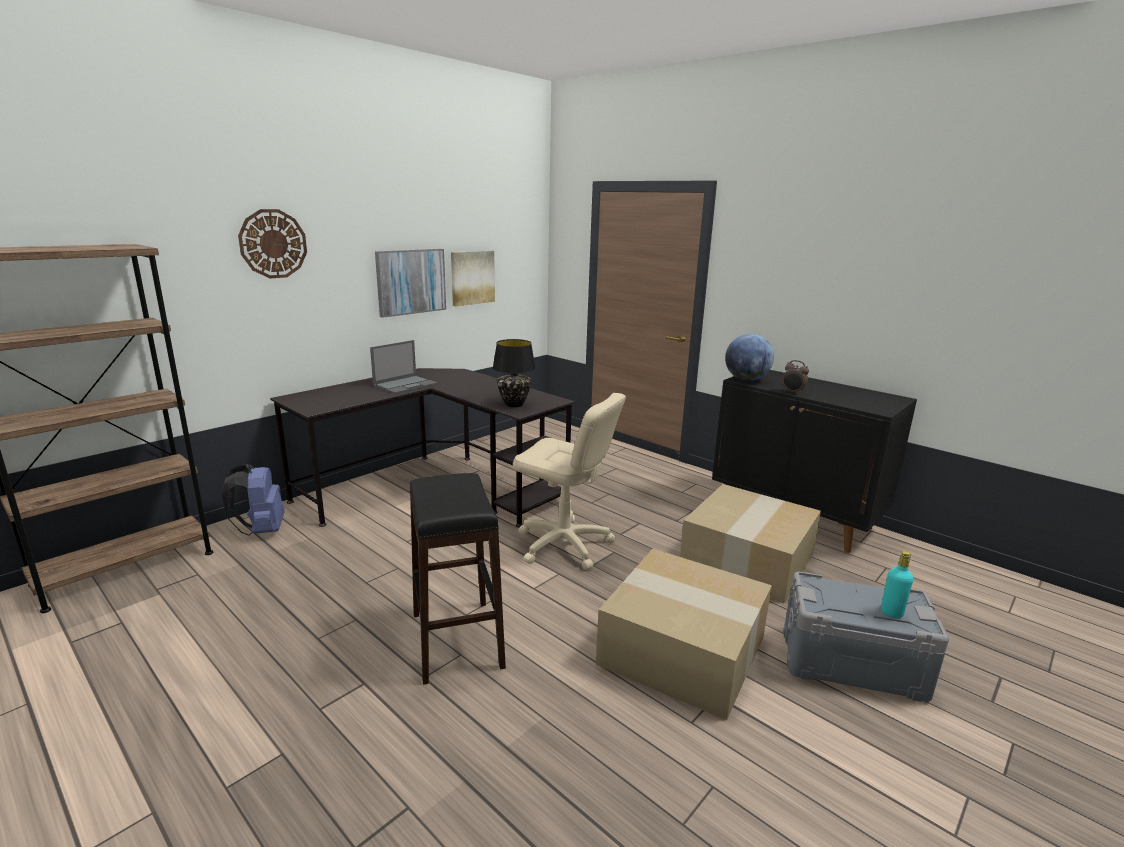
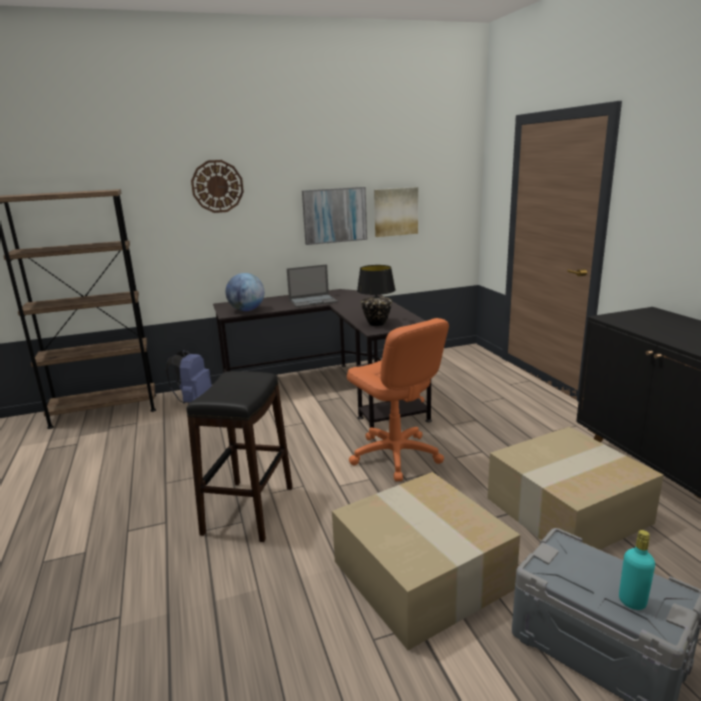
camera: 30 degrees right, 0 degrees up
beige office chair [513,393,626,570] -> orange office chair [347,318,449,481]
globe [725,334,774,381] -> globe moved to [226,273,264,311]
alarm clock [782,360,809,395] -> none

